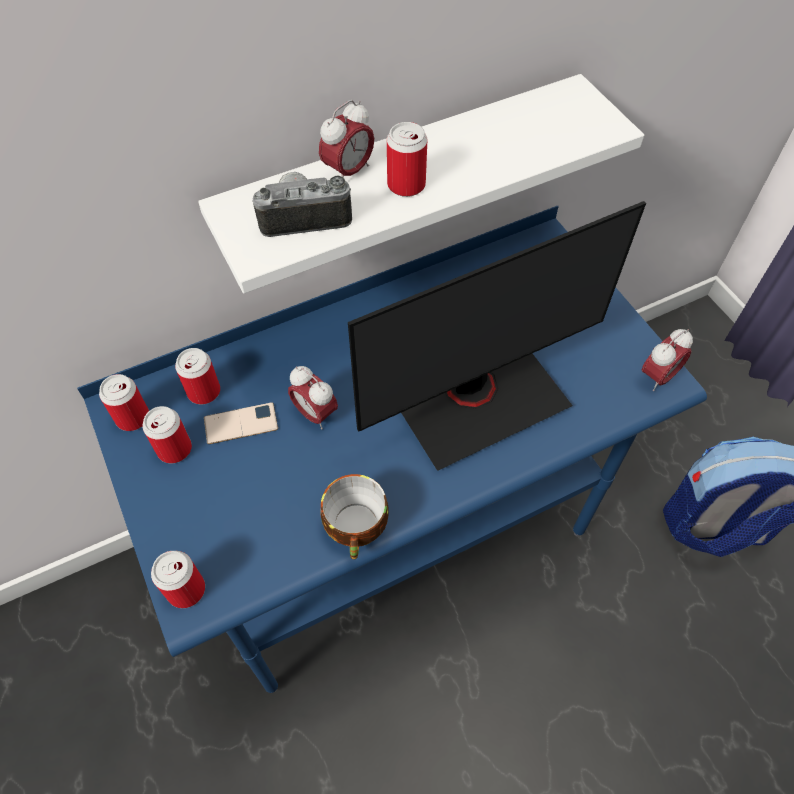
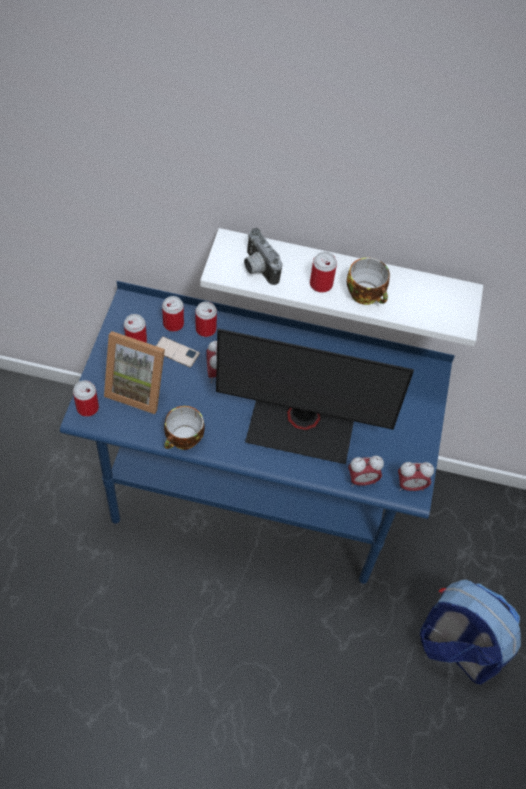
camera: 35 degrees right, 0 degrees up
can [99,374,149,431] -> can moved to [196,301,217,337]
camera [252,172,352,237] -> camera turned 150 degrees counterclockwise [244,228,282,285]
alarm clock [319,100,374,177] -> alarm clock moved to [348,456,384,487]
none -> picture frame [104,331,165,414]
none -> cup [347,258,390,305]

